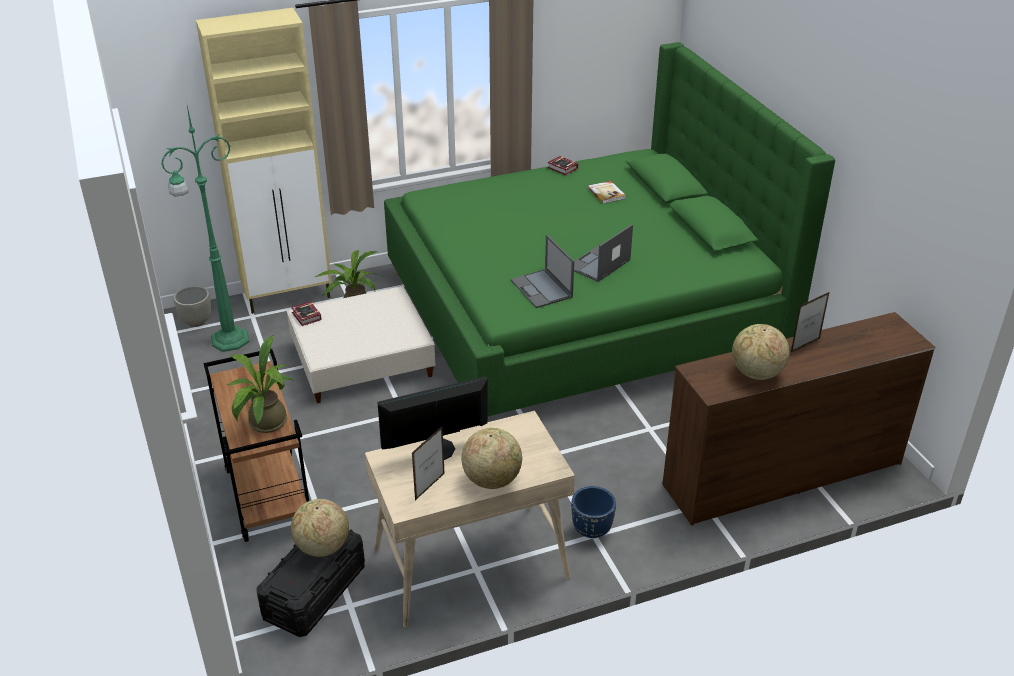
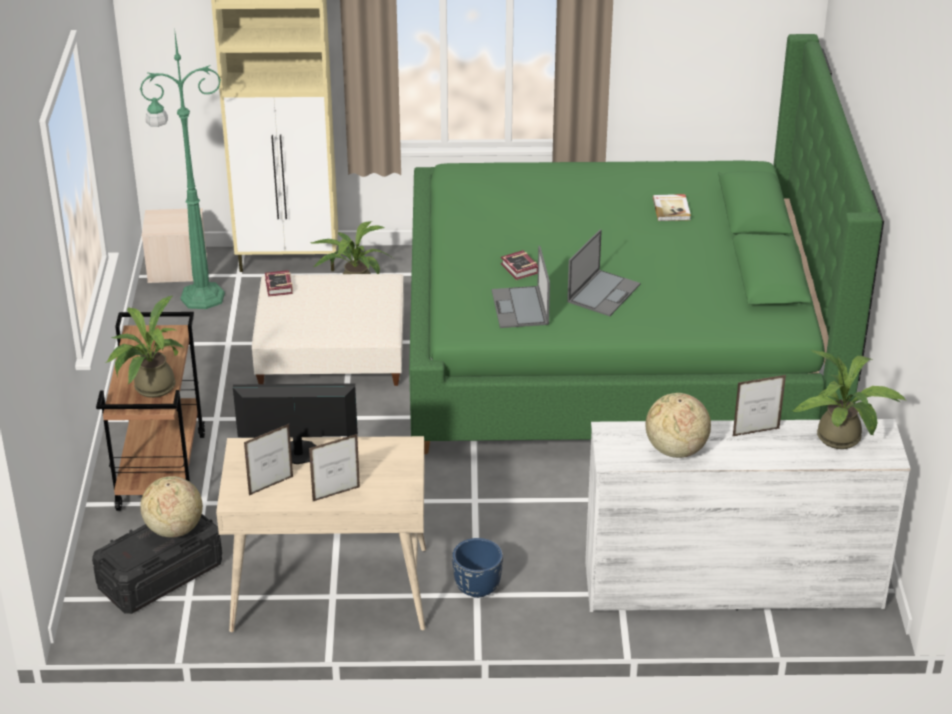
camera: 20 degrees right, 0 degrees up
grey planter [173,286,211,327] -> beige storage box [142,208,207,283]
globe [461,428,522,489] -> picture frame [309,434,360,501]
book [548,156,578,175] -> book moved to [501,250,538,280]
laptop [574,224,633,282] -> laptop turned 150 degrees clockwise [567,229,640,316]
brown dresser [662,312,935,526] -> white dresser [585,419,911,612]
none -> potted plant [791,349,906,449]

